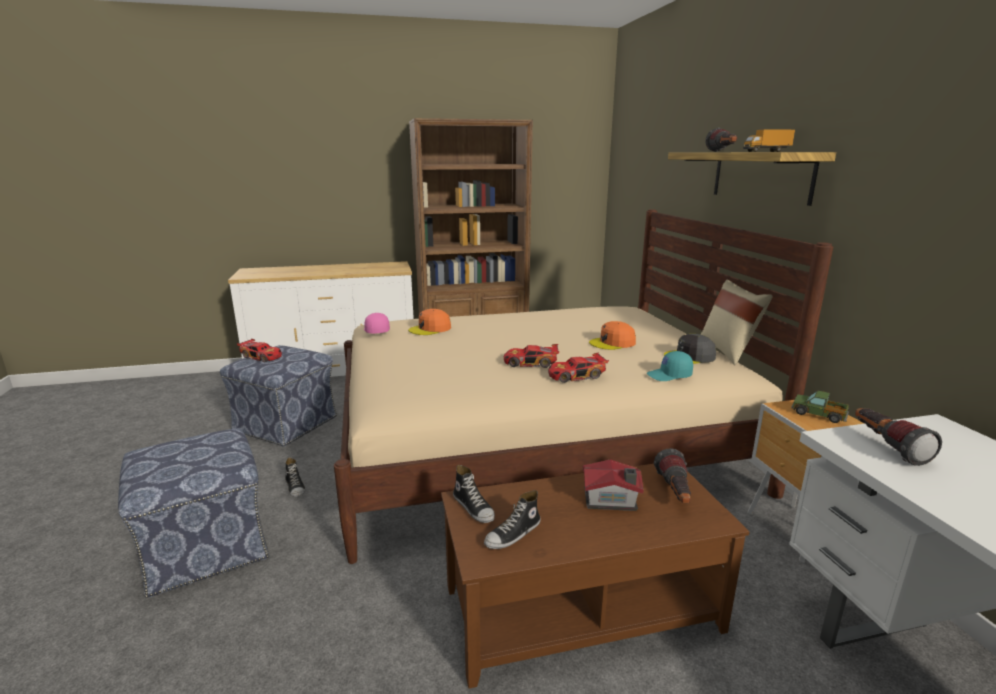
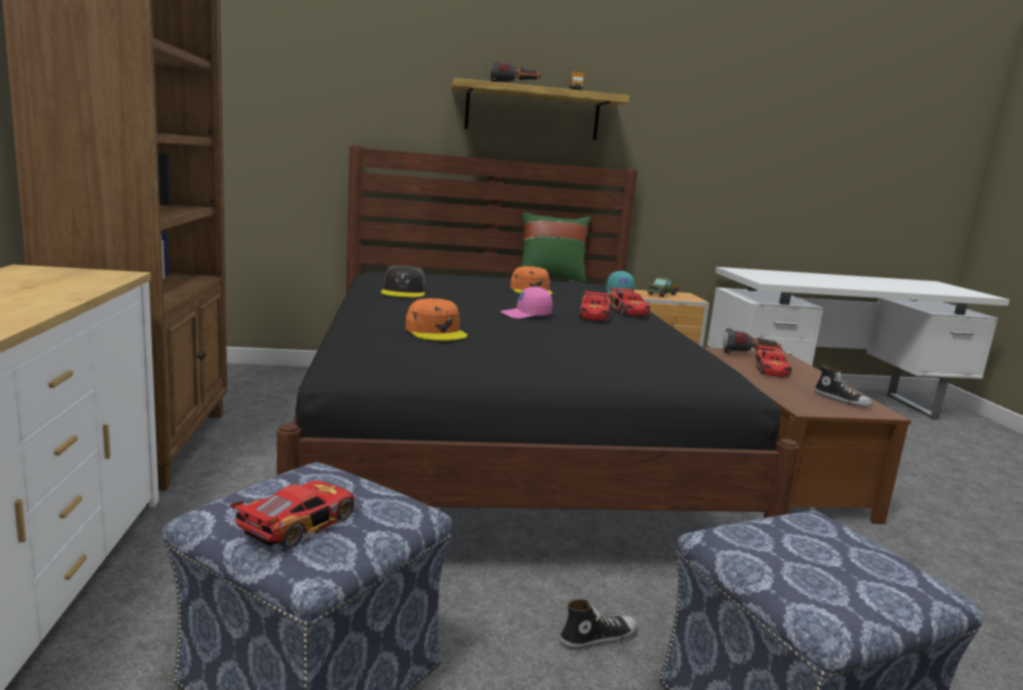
camera: 85 degrees left, 5 degrees down
beige bed [334,209,834,564] -> black bed [277,145,799,518]
pink cap [364,313,390,334] -> pink cap moved to [501,286,552,319]
shoe [453,465,495,523] -> none
toy house [582,460,644,511] -> toy car [755,344,792,378]
grey cap [664,334,716,364] -> grey cap moved to [381,266,427,297]
beige pillow [700,279,773,365] -> green pillow [521,212,591,283]
flashlight [855,408,942,466] -> none

